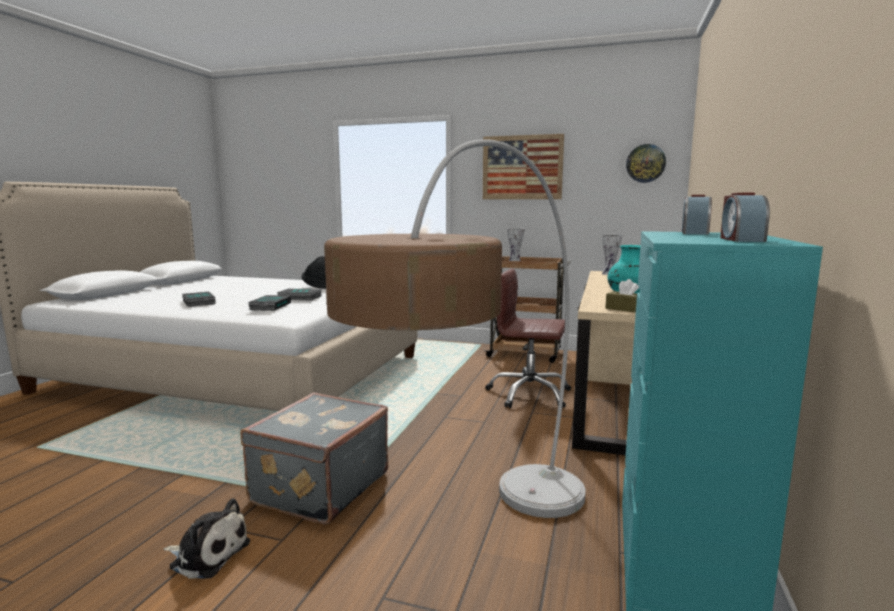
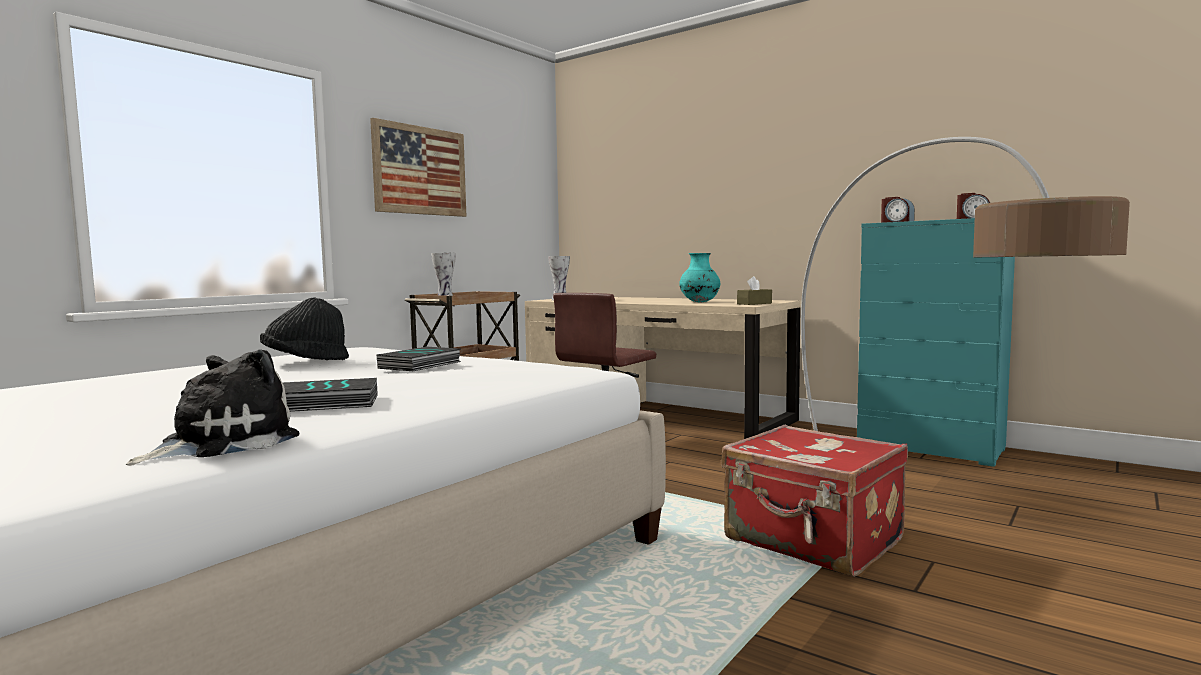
camera: 70 degrees left, 5 degrees down
plush toy [164,498,250,579] -> plush toy moved to [126,349,299,466]
grey suitcase [240,392,388,524] -> red suitcase [721,425,908,577]
book [248,295,291,311] -> none
wall clock [626,144,666,183] -> none

